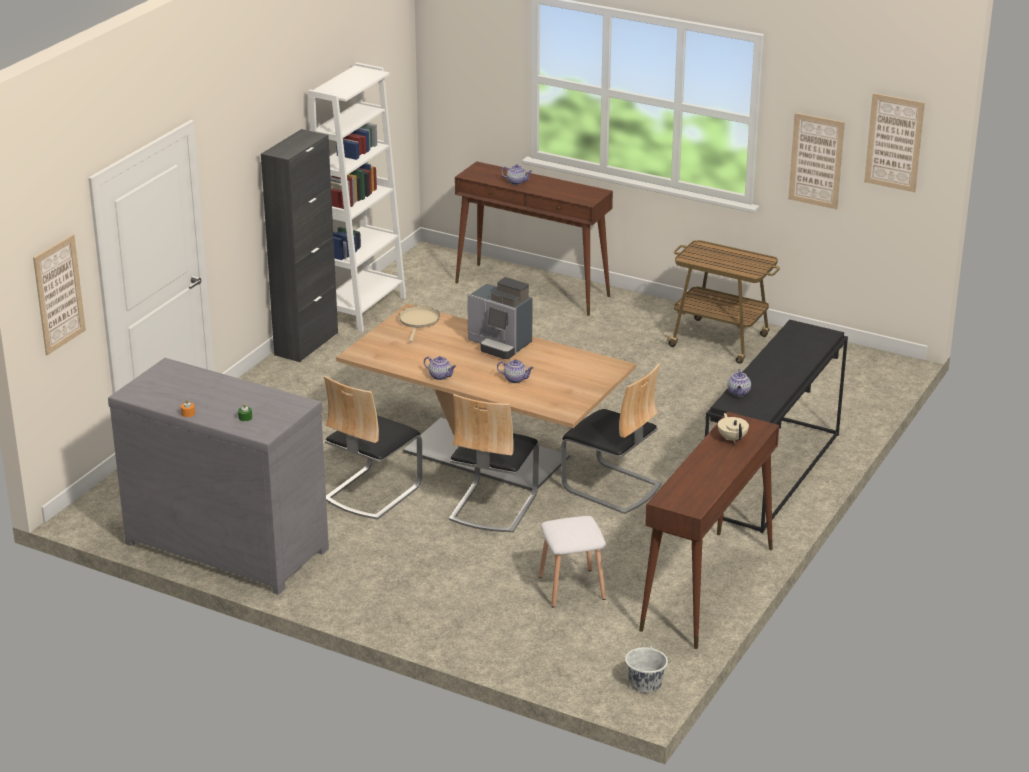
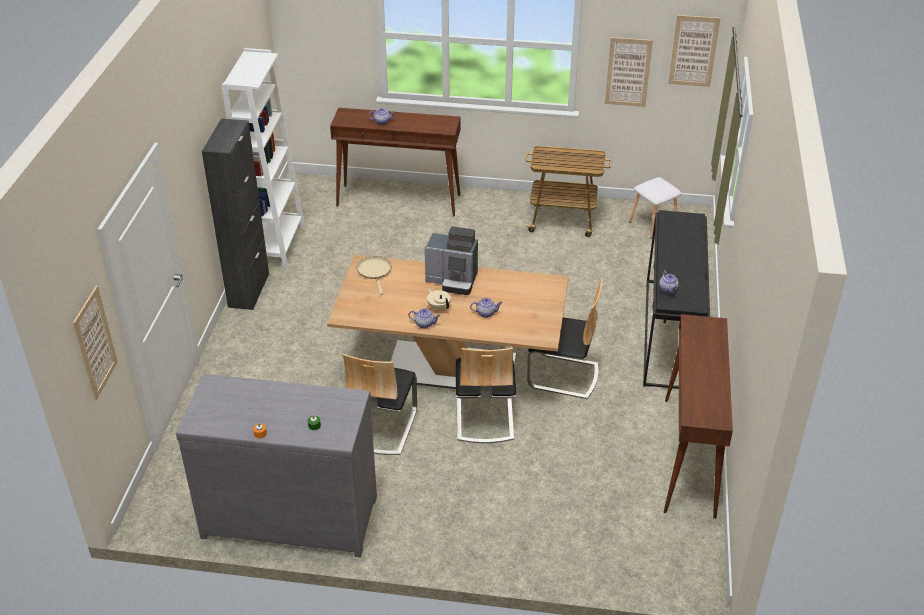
camera: 20 degrees left, 10 degrees up
white stool [539,516,606,607] -> white stool moved to [629,177,682,239]
white bucket [625,639,668,693] -> none
beige teapot [718,413,749,442] -> beige teapot moved to [427,288,451,310]

